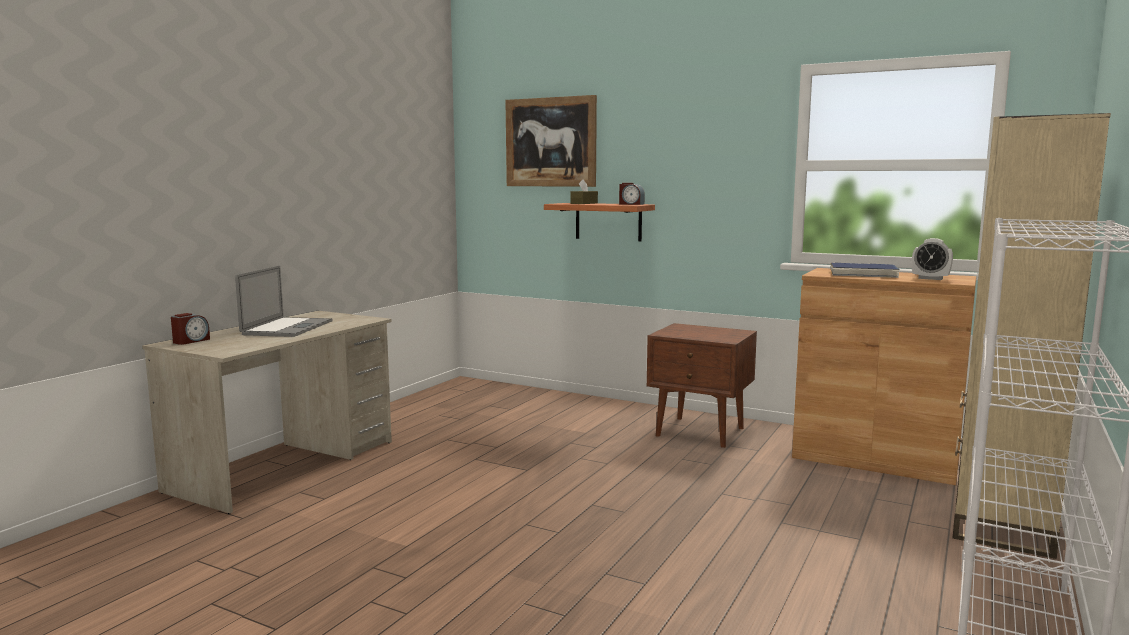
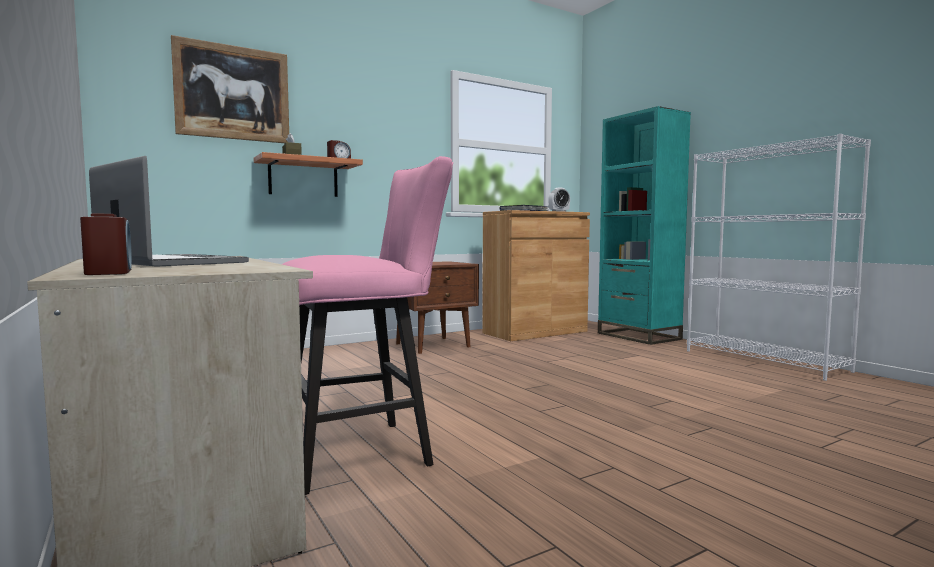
camera: 60 degrees left, 5 degrees down
beige bookcase [952,113,1111,559] -> turquoise bookcase [598,106,691,345]
none -> pink stool [282,156,453,495]

